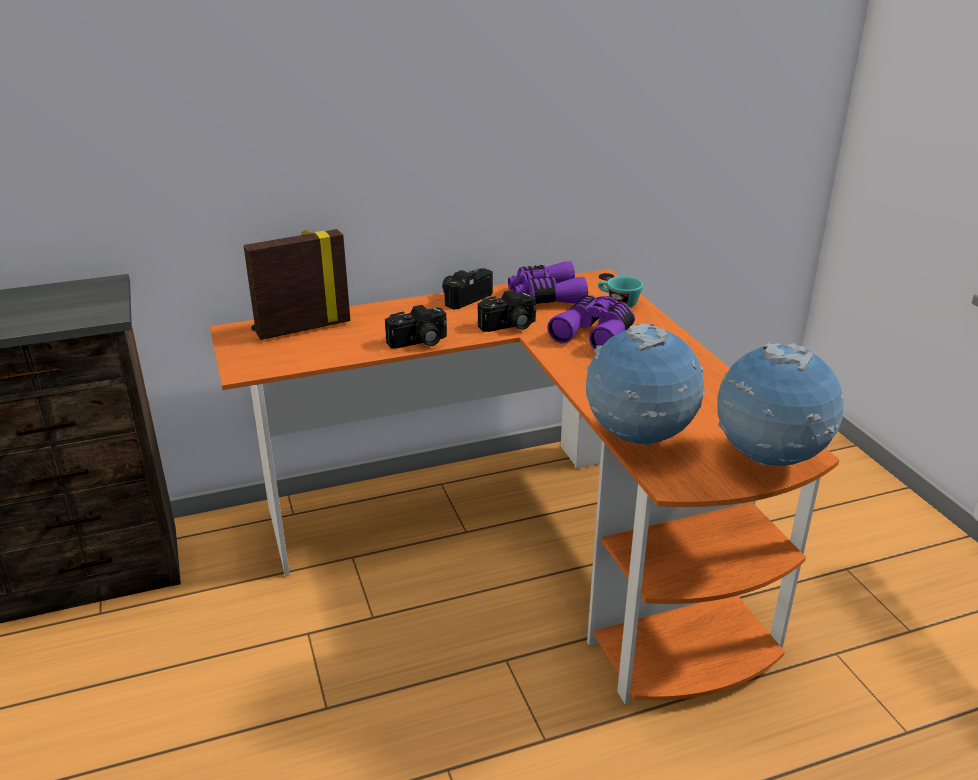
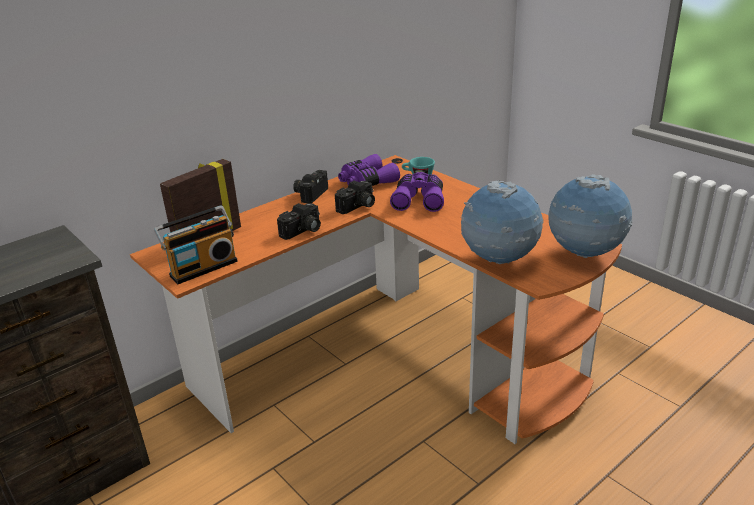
camera: 20 degrees left, 0 degrees up
none -> radio [154,205,237,284]

